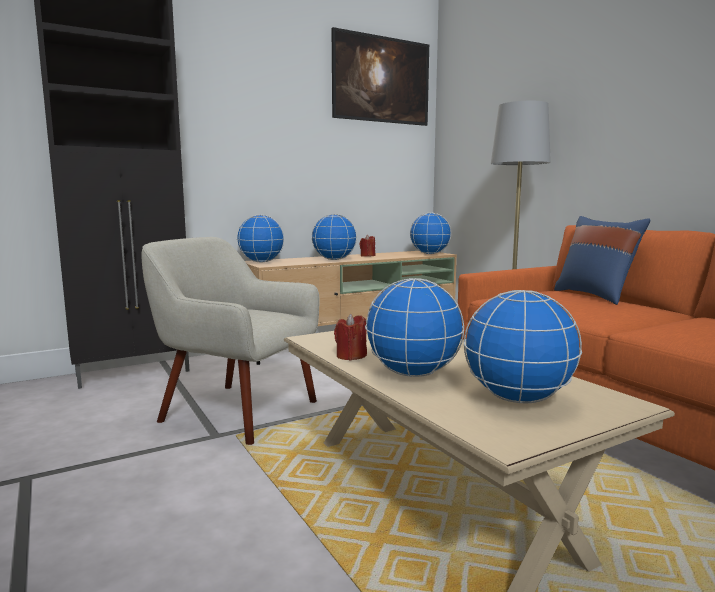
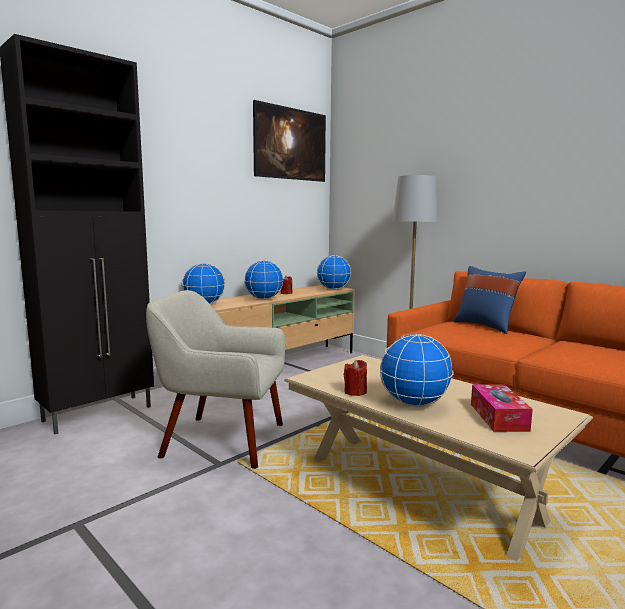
camera: 15 degrees left, 0 degrees up
globe [464,290,582,403] -> tissue box [471,384,533,432]

